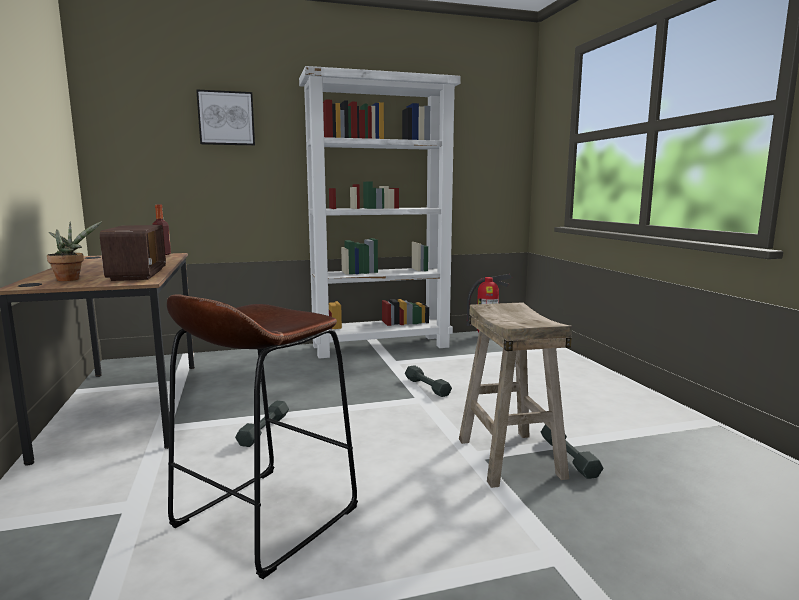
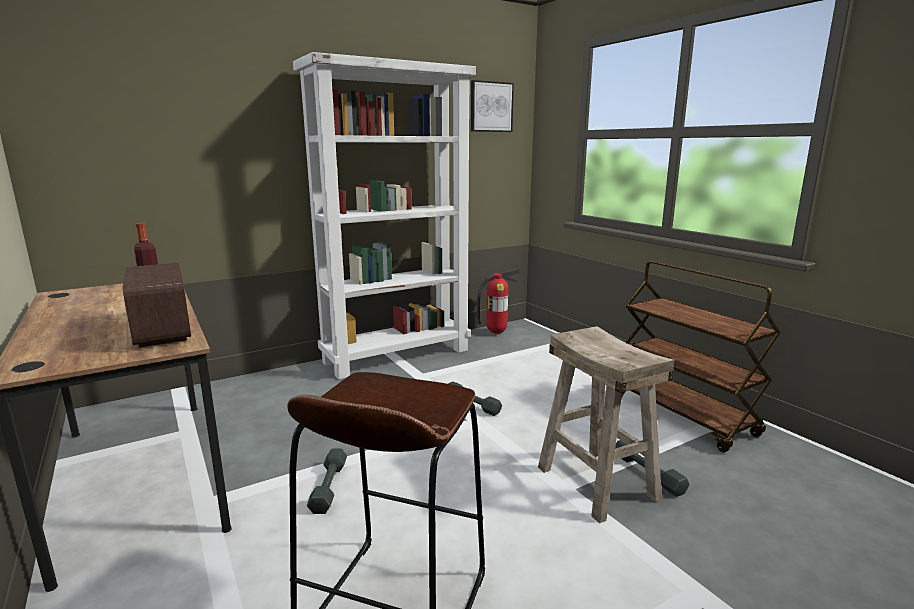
camera: 15 degrees left, 5 degrees up
potted plant [47,221,102,281] -> none
picture [196,89,255,146] -> picture moved to [471,80,514,132]
none -> brown cart [621,261,781,452]

